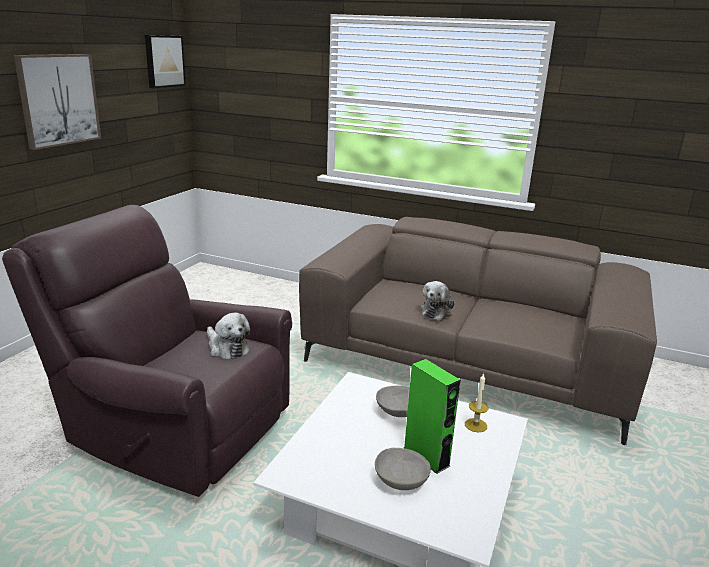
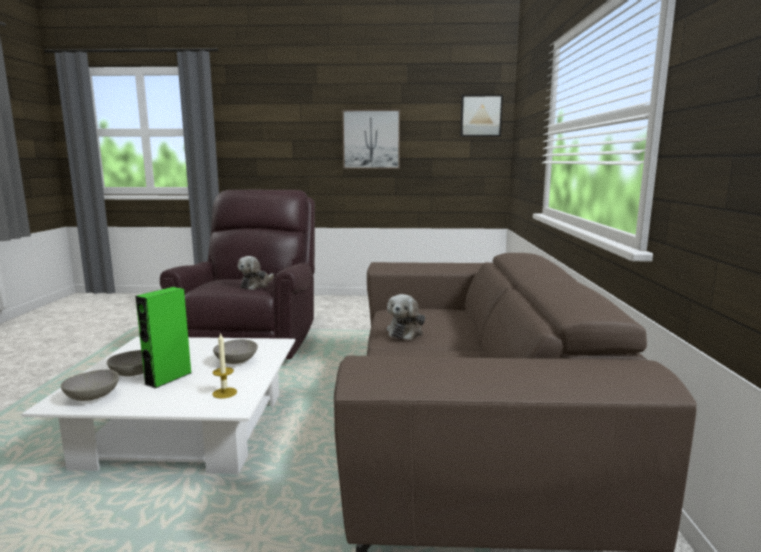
camera: 70 degrees right, 10 degrees down
plush toy [421,281,455,321] -> plush toy turned 75 degrees counterclockwise [387,294,425,340]
none -> grey bowl [61,370,119,401]

